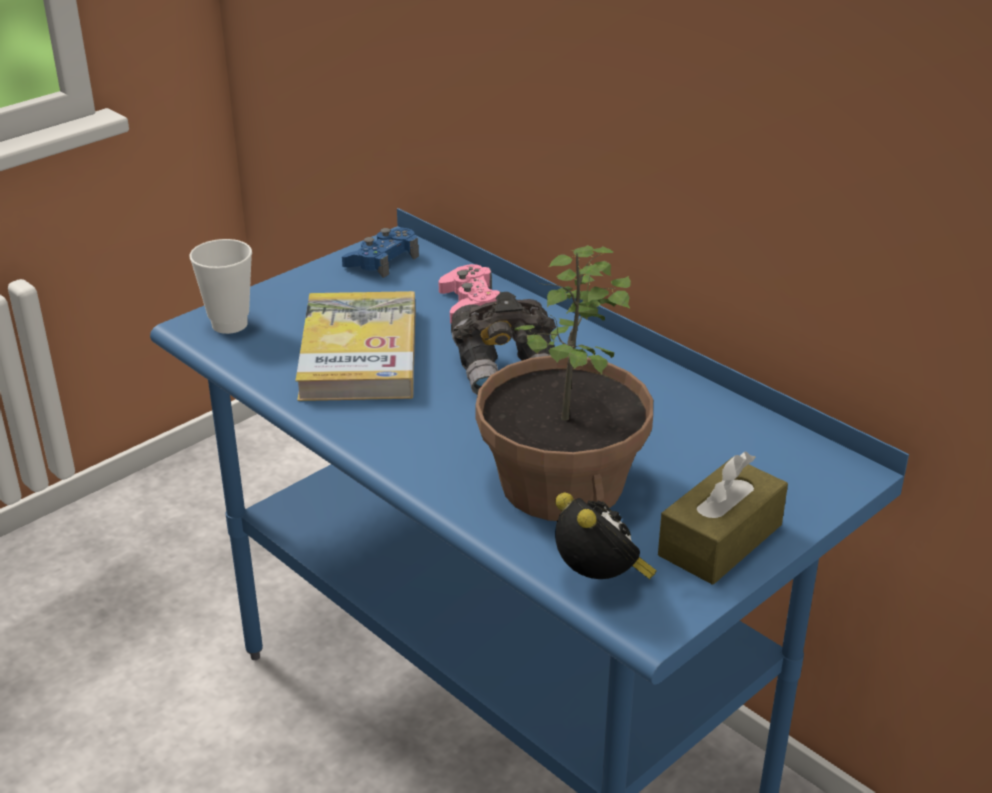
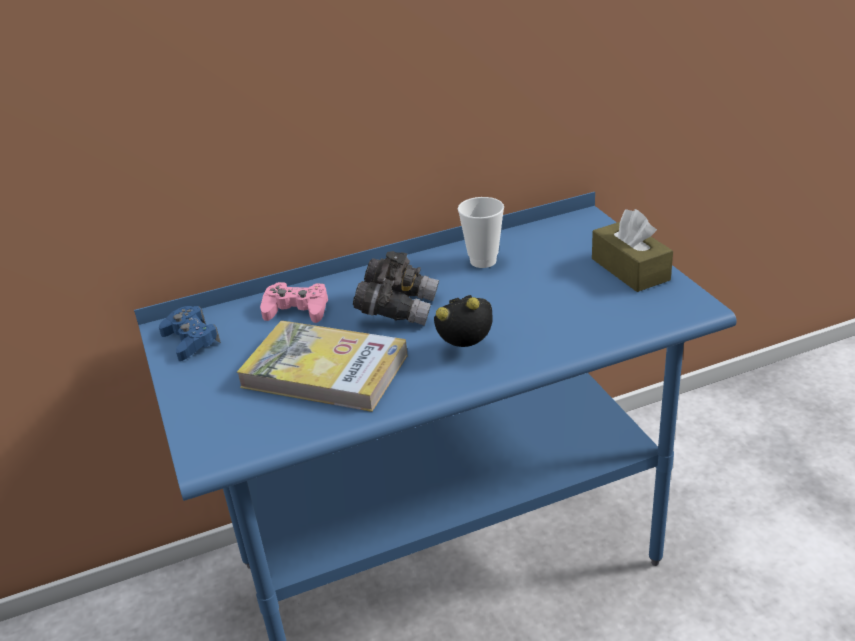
camera: 65 degrees left, 0 degrees up
cup [190,239,252,334] -> cup moved to [458,197,504,268]
potted plant [475,245,653,521] -> none
alarm clock [555,492,657,579] -> alarm clock moved to [434,295,493,347]

